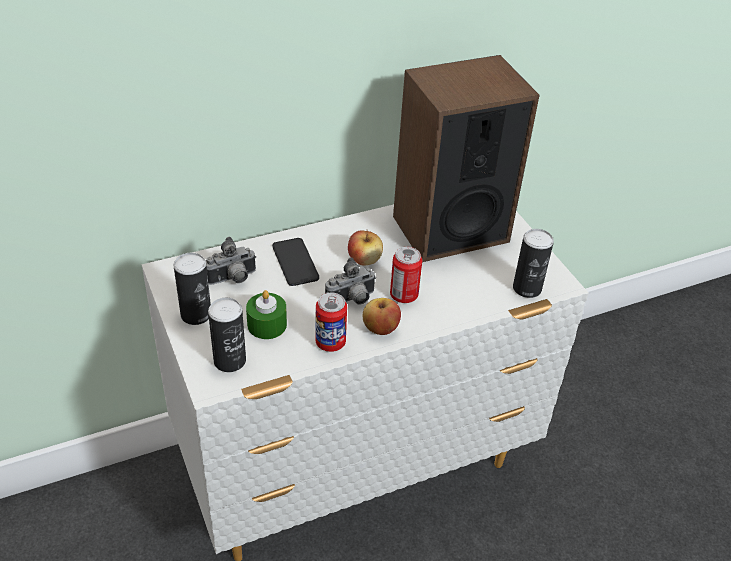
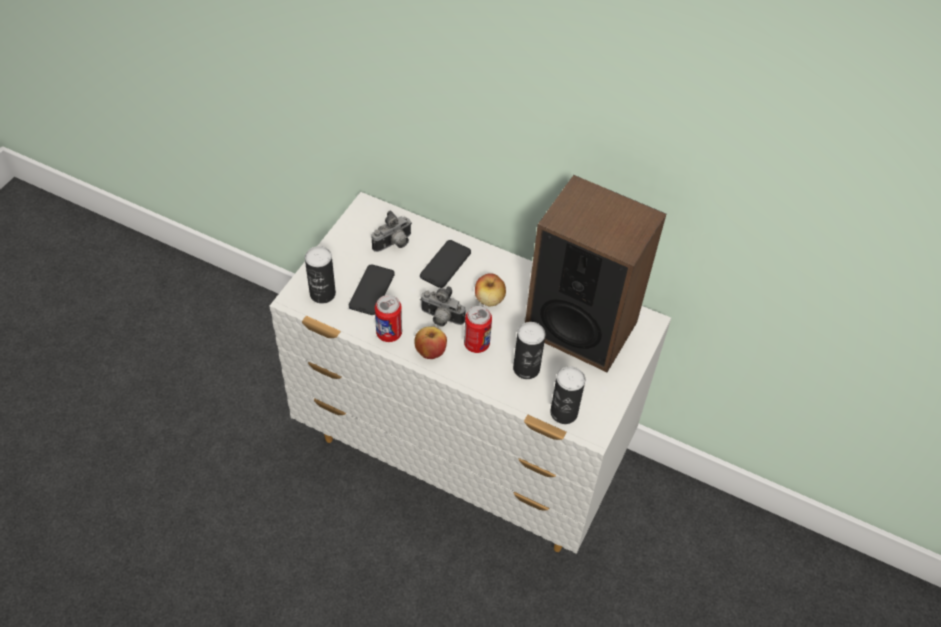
camera: 50 degrees right, 10 degrees up
can [174,253,211,325] -> can moved to [513,322,545,379]
camera [206,237,256,285] -> camera turned 60 degrees counterclockwise [371,210,412,252]
green candle [246,290,287,339] -> phone [349,264,395,315]

